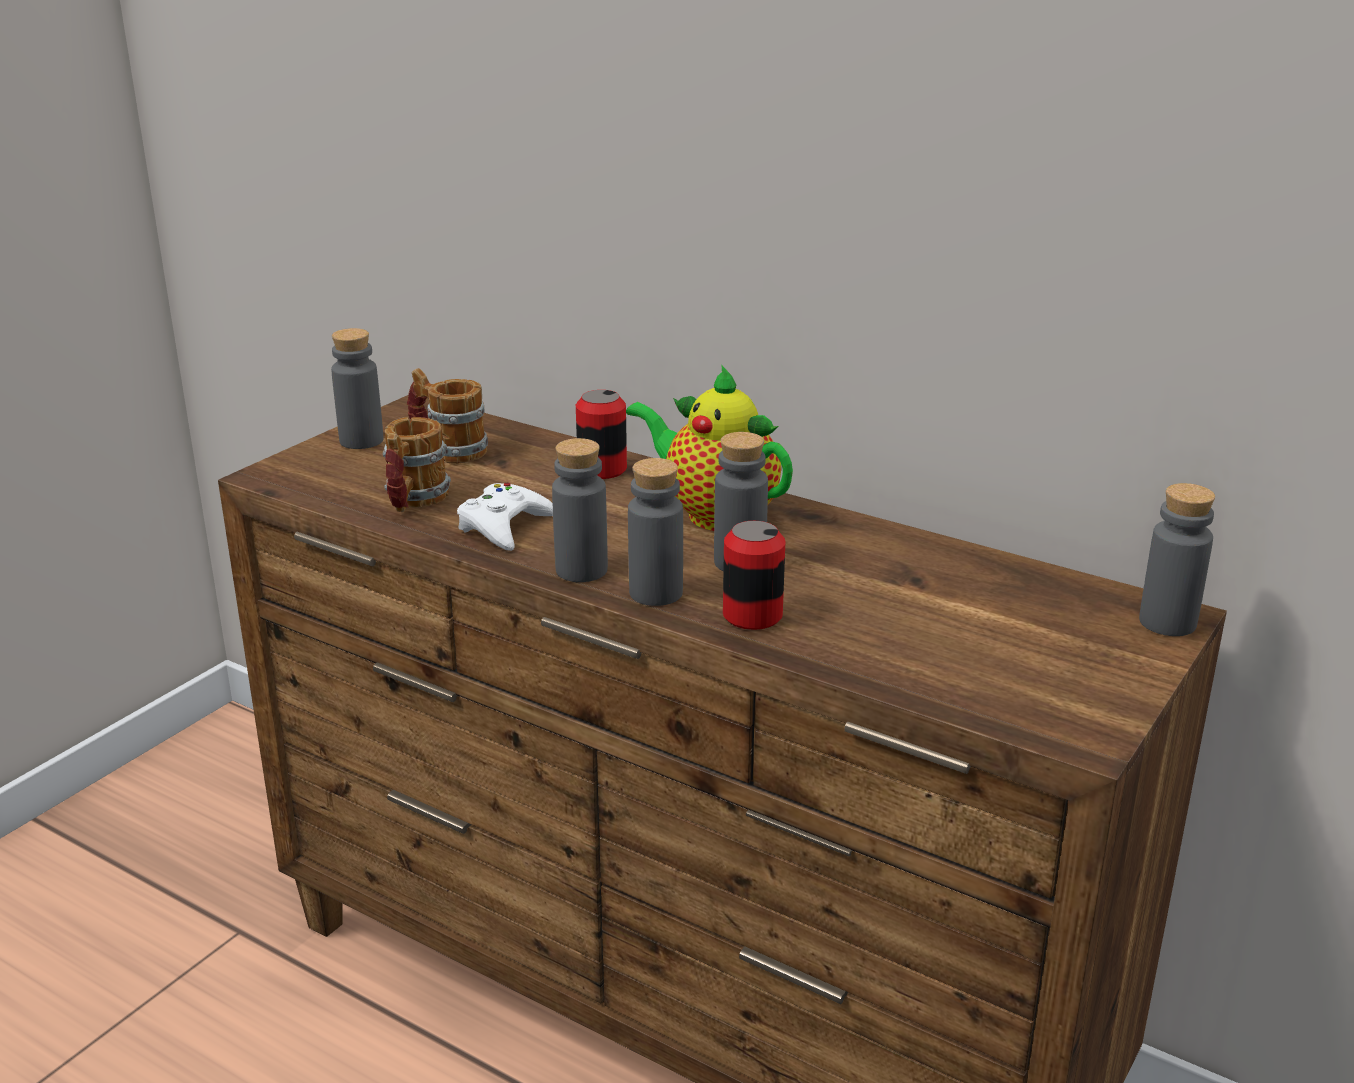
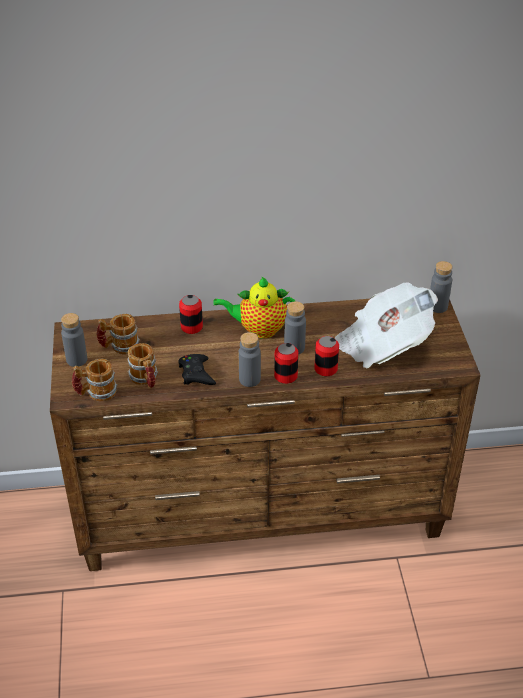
camera: 40 degrees left, 15 degrees up
white game controller [457,483,553,551] -> black game controller [179,354,216,385]
grey bottle [628,458,683,606] -> can [274,343,298,384]
none -> mug [72,359,117,402]
none -> newspaper [335,282,438,369]

